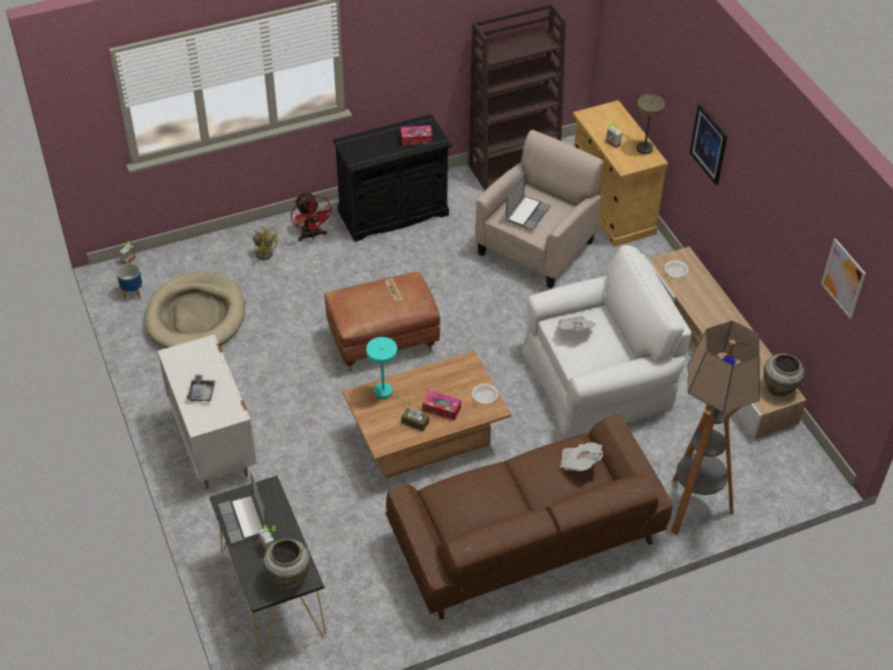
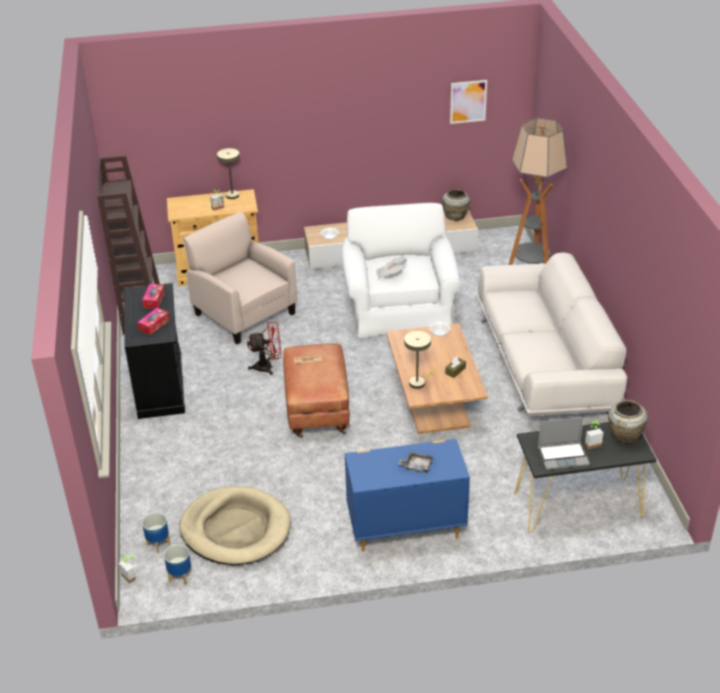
camera: 75 degrees left, 10 degrees down
white dresser [158,334,257,489] -> blue dresser [345,439,470,551]
yellow fan [252,226,278,260] -> none
red fan [291,191,334,242] -> red fan moved to [247,322,281,375]
turquoise table lamp [366,337,412,406] -> beige table lamp [404,331,437,389]
brown sofa [385,414,673,620] -> white sofa [476,253,627,416]
tissue box [422,391,461,420] -> tissue box moved to [137,308,170,335]
laptop [505,173,551,231] -> none
newspaper [560,442,603,471] -> none
picture [690,104,727,185] -> none
none -> planter [142,513,170,553]

